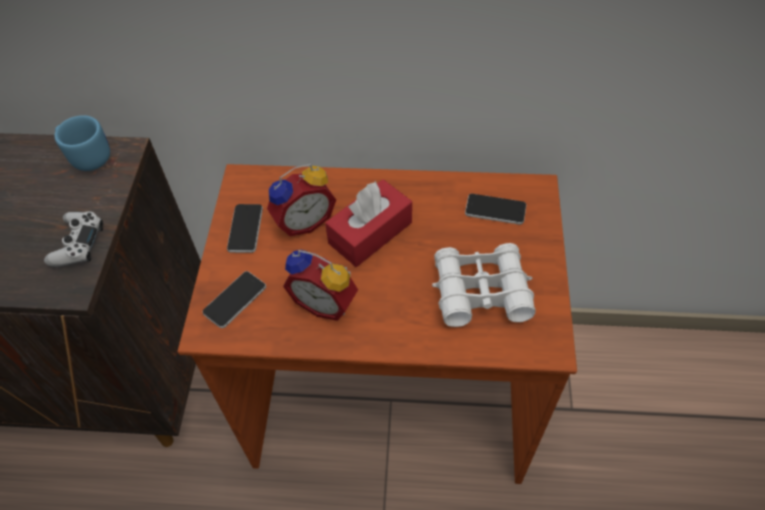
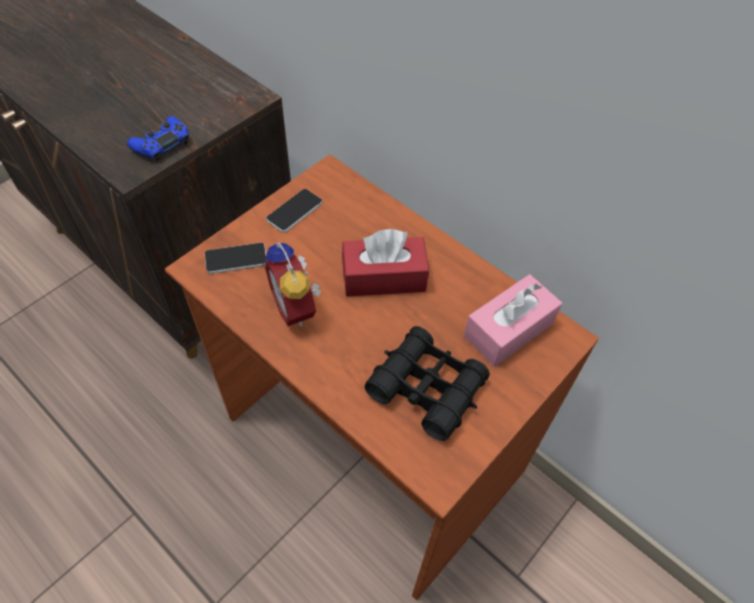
camera: 35 degrees right, 0 degrees up
white game controller [44,211,103,267] -> blue game controller [127,116,189,161]
blue mug [55,115,110,171] -> none
alarm clock [267,164,336,236] -> none
white binoculars [432,243,536,327] -> black binoculars [365,326,490,441]
phone [465,194,526,225] -> pink tissue box [464,274,562,366]

